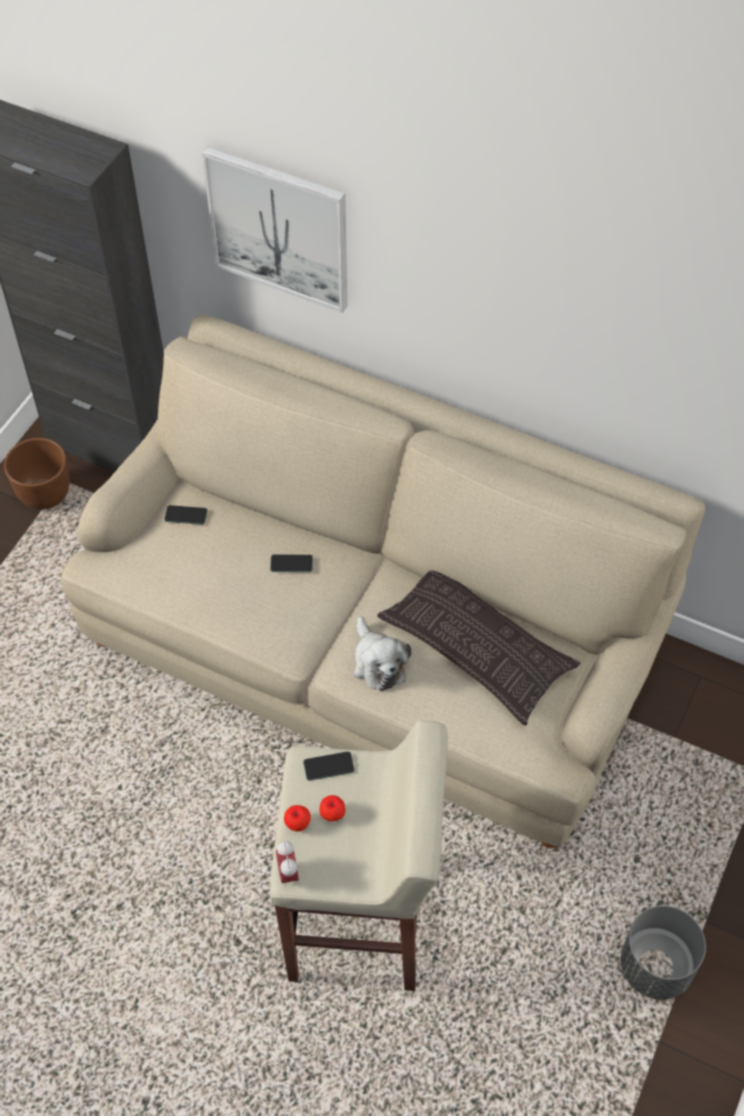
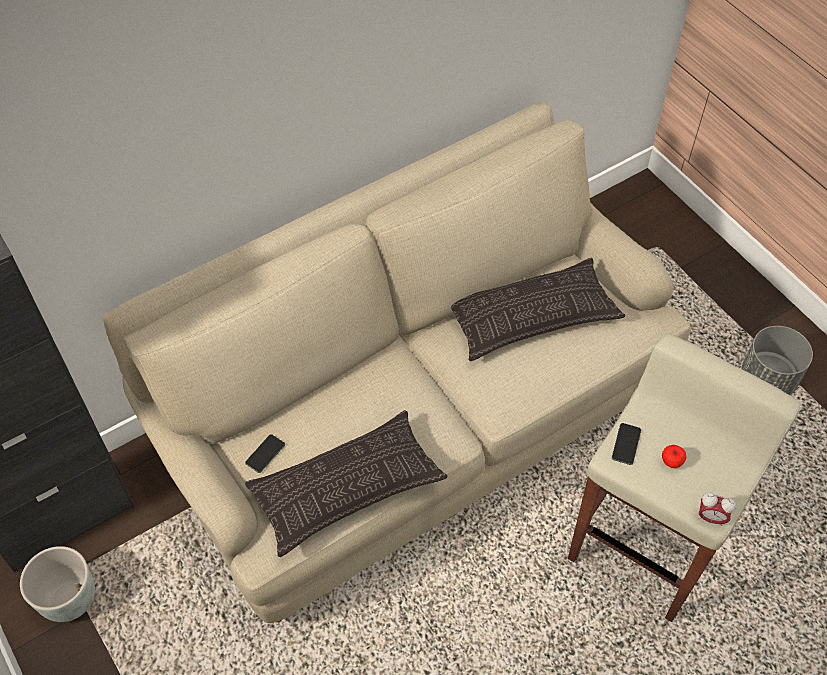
camera: 60 degrees left, 0 degrees up
brown planter [4,438,70,510] -> grey planter [20,546,95,622]
picture [202,147,347,313] -> none
phone [270,554,313,572] -> none
apple [284,805,311,832] -> none
plush toy [354,616,411,691] -> none
none -> pillow [245,410,447,557]

